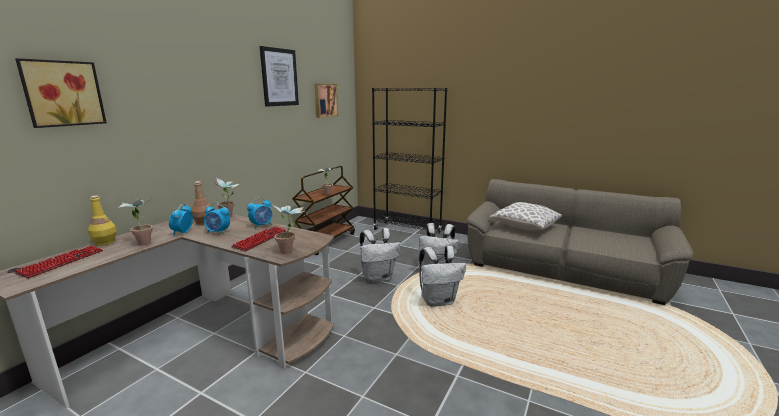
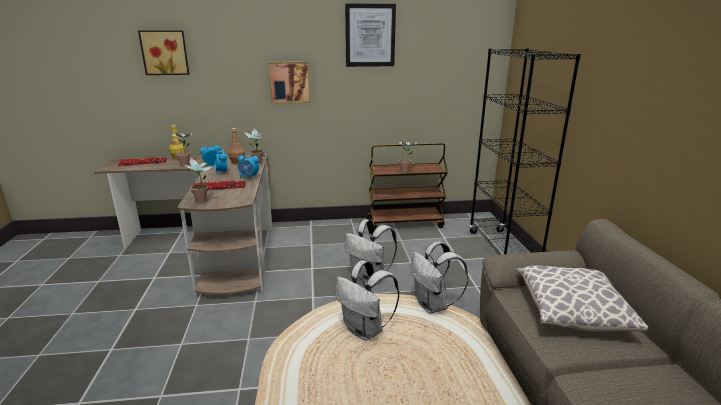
camera: 55 degrees right, 5 degrees up
picture [314,84,339,118] -> picture moved to [268,61,311,103]

